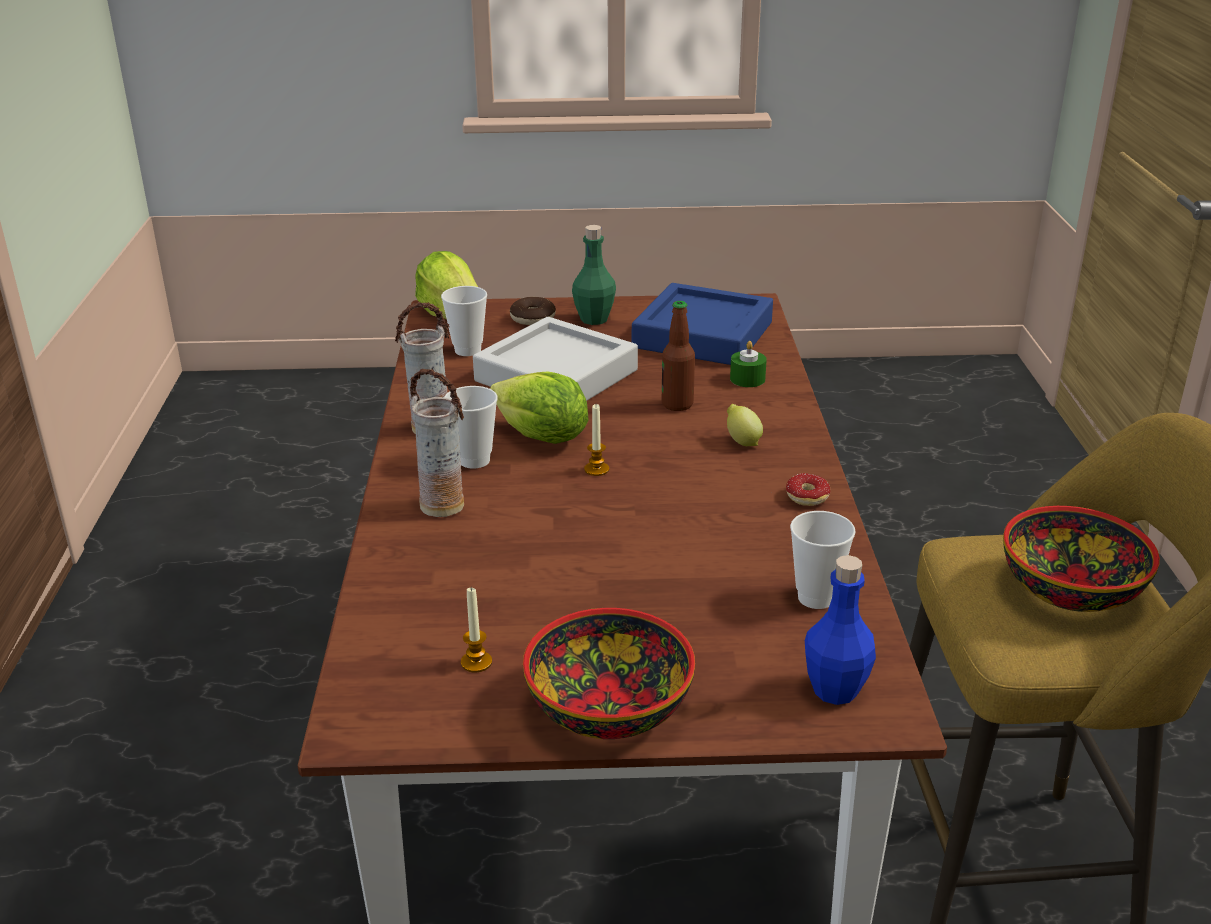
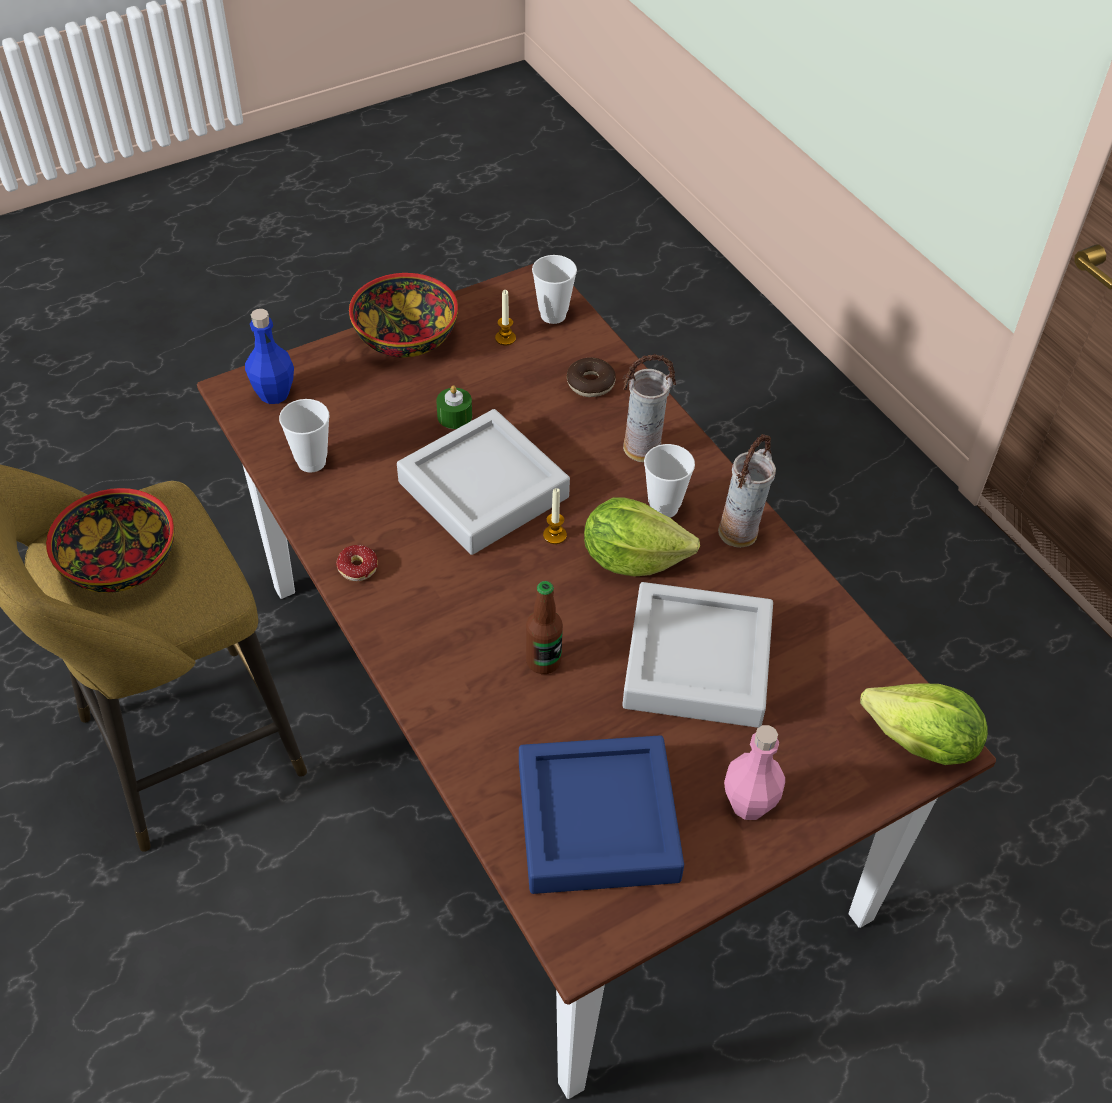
camera: 150 degrees right, 20 degrees up
cup [441,286,487,356] -> cup moved to [532,255,577,324]
donut [510,297,556,325] -> donut moved to [567,358,616,397]
green bottle [572,225,616,325] -> pink bottle [724,725,785,820]
lemon [727,404,763,446] -> none
green candle [730,341,767,387] -> green candle moved to [436,385,472,429]
none -> grey tray [397,409,570,555]

